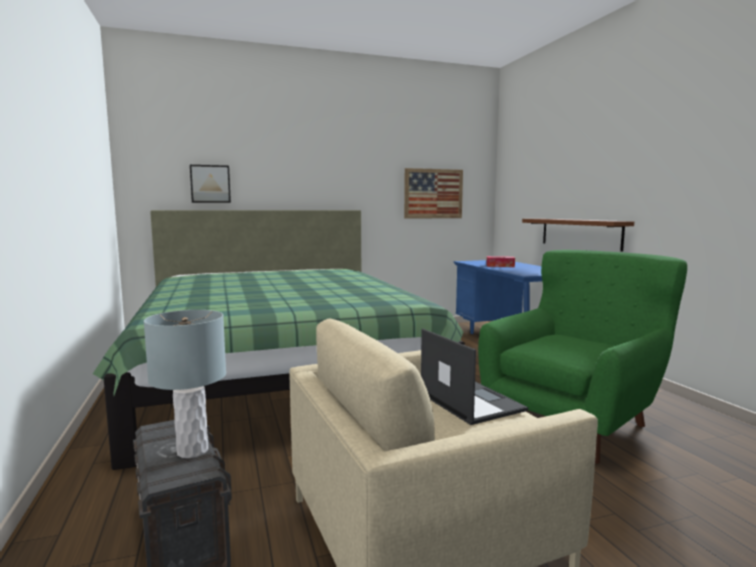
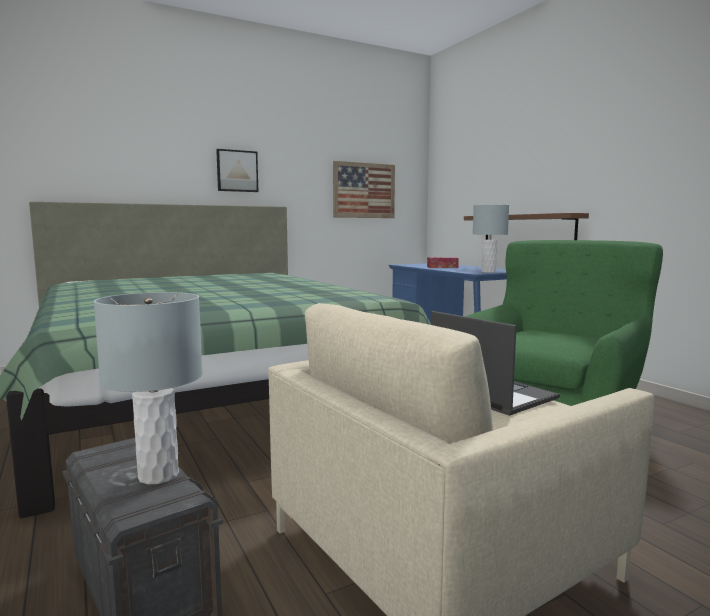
camera: 10 degrees left, 0 degrees up
picture [190,165,231,203] -> picture moved to [216,149,258,192]
none -> grey table lamp [473,205,509,273]

